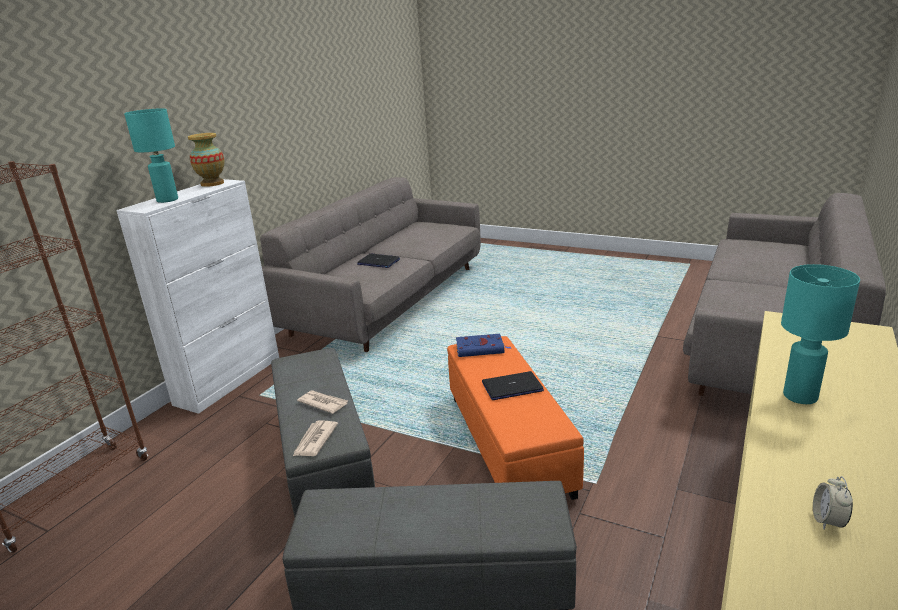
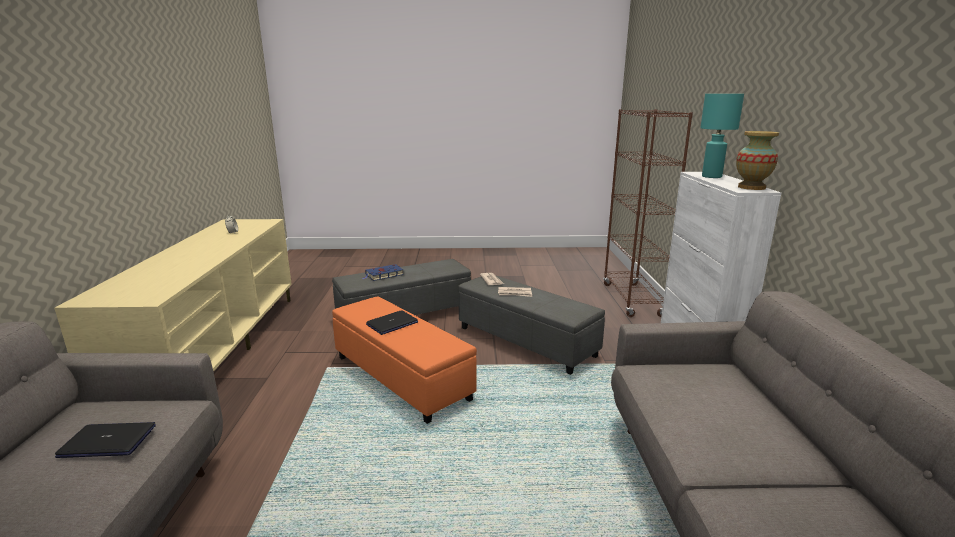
camera: 150 degrees right, 5 degrees down
laptop [357,254,400,268] -> laptop moved to [55,422,156,458]
blue book [456,334,511,357] -> blue book moved to [363,264,404,281]
turquoise table lamp [781,264,860,404] -> none

